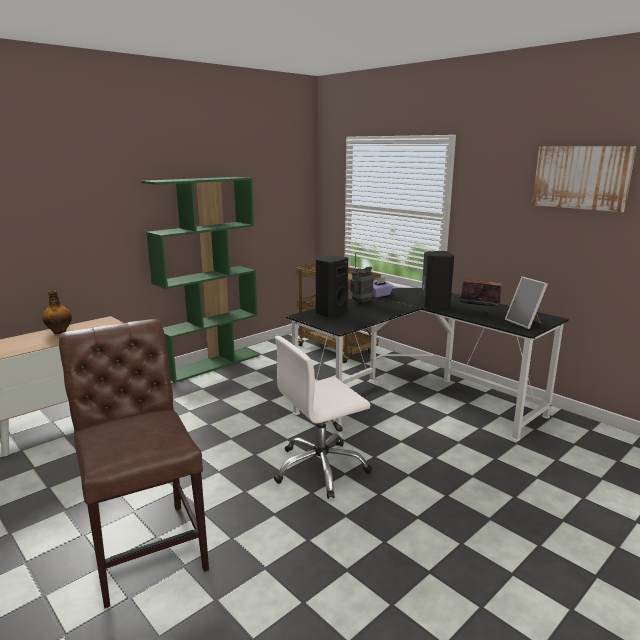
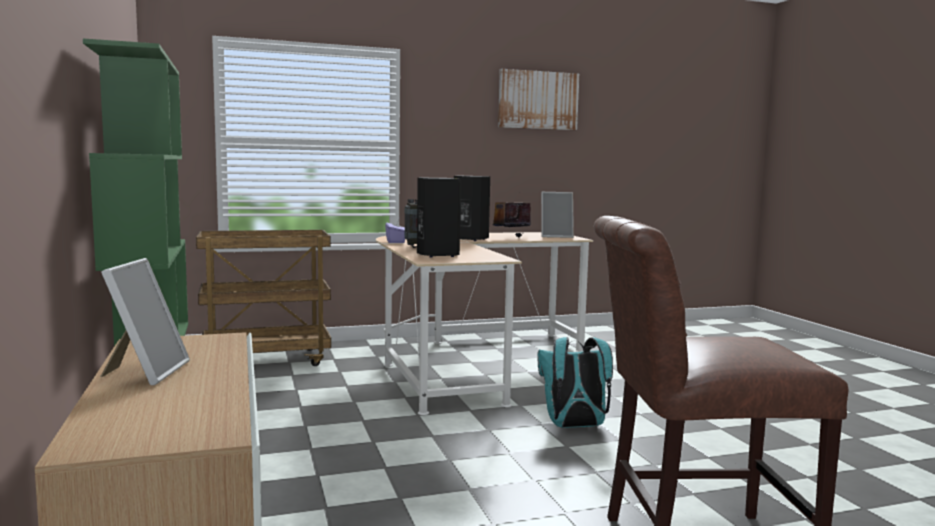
camera: 65 degrees left, 10 degrees down
bottle [42,290,72,334] -> picture frame [100,258,190,386]
white office chair [274,336,372,499] -> turquoise backpack [537,337,613,428]
black desk [286,288,569,441] -> beige desk [376,232,593,415]

